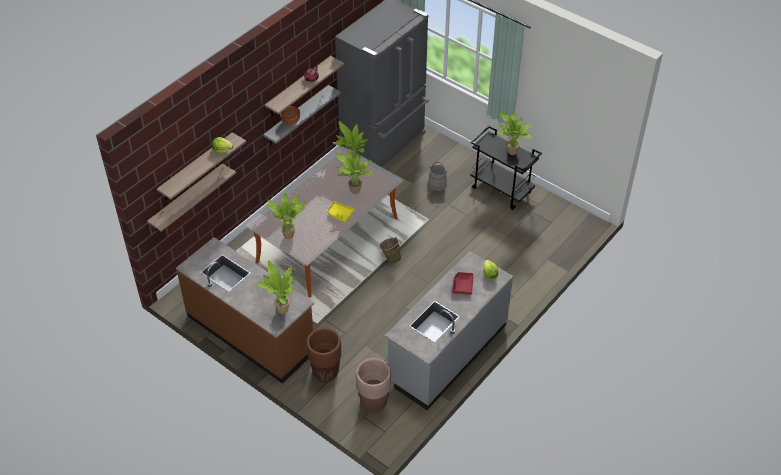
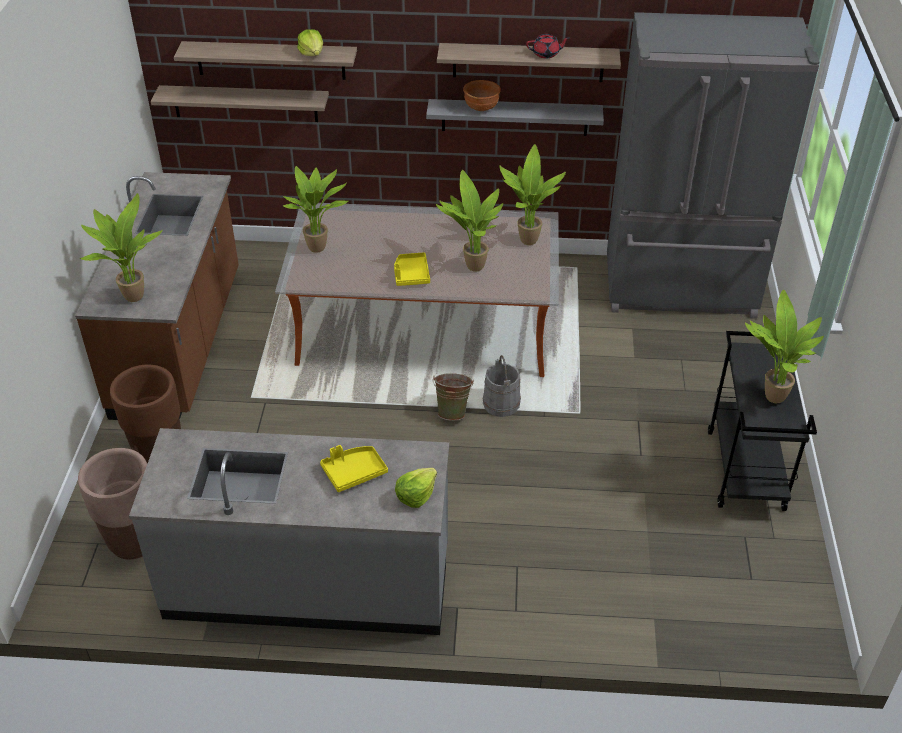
camera: 55 degrees right, 5 degrees down
grey bucket [428,162,448,191] -> grey bucket moved to [483,355,521,417]
red tray [452,272,474,295] -> yellow tray [320,445,388,492]

